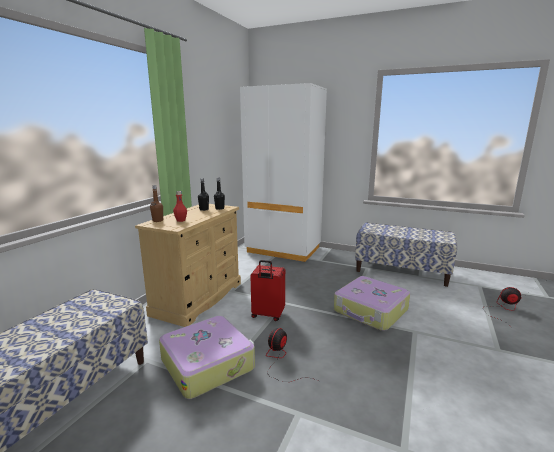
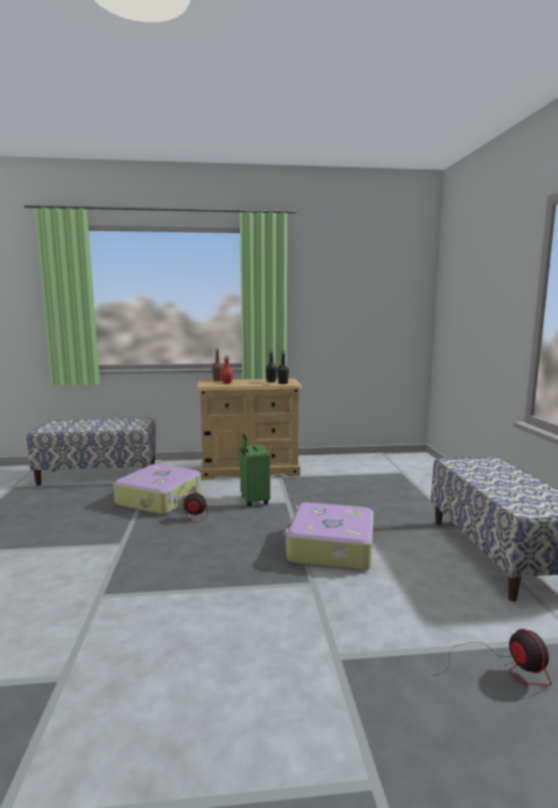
camera: 60 degrees right, 5 degrees down
white wardrobe [240,83,327,262] -> none
red suitcase [250,260,285,321] -> green suitcase [240,434,270,506]

